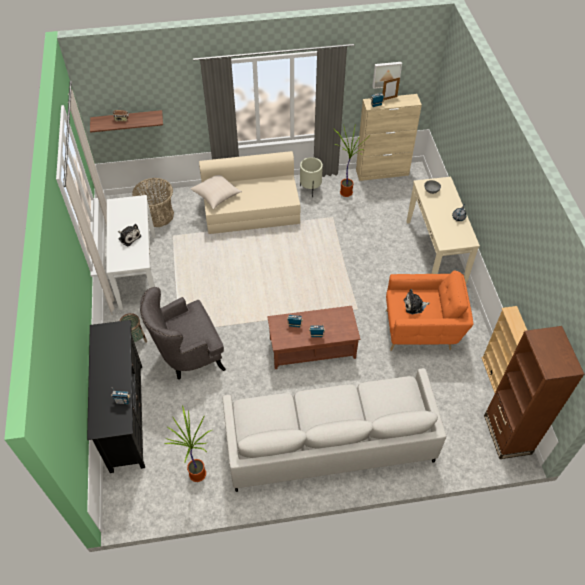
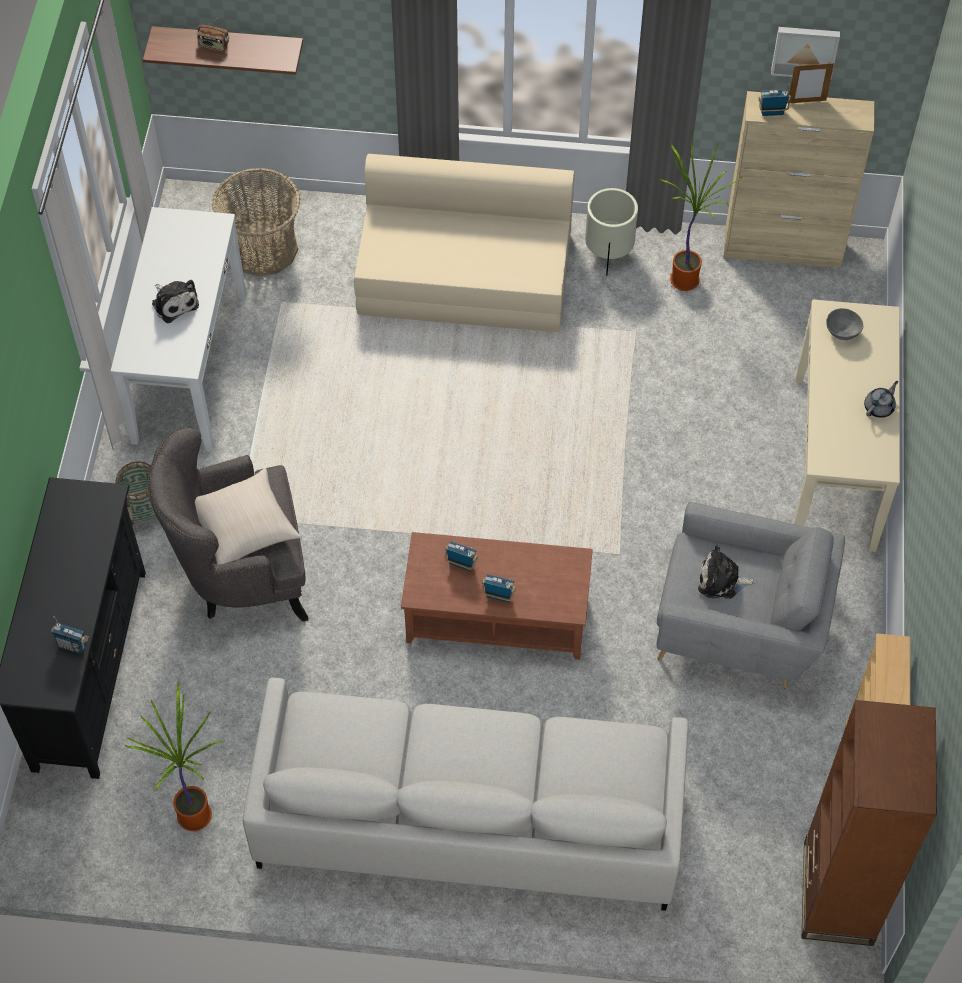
camera: 15 degrees right, 5 degrees up
beige pillow [191,175,242,209] -> beige pillow moved to [195,468,302,565]
orange armchair [386,271,474,351] -> grey armchair [657,502,845,689]

